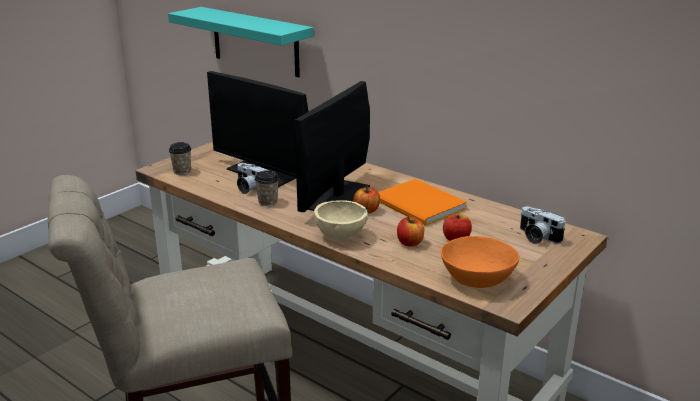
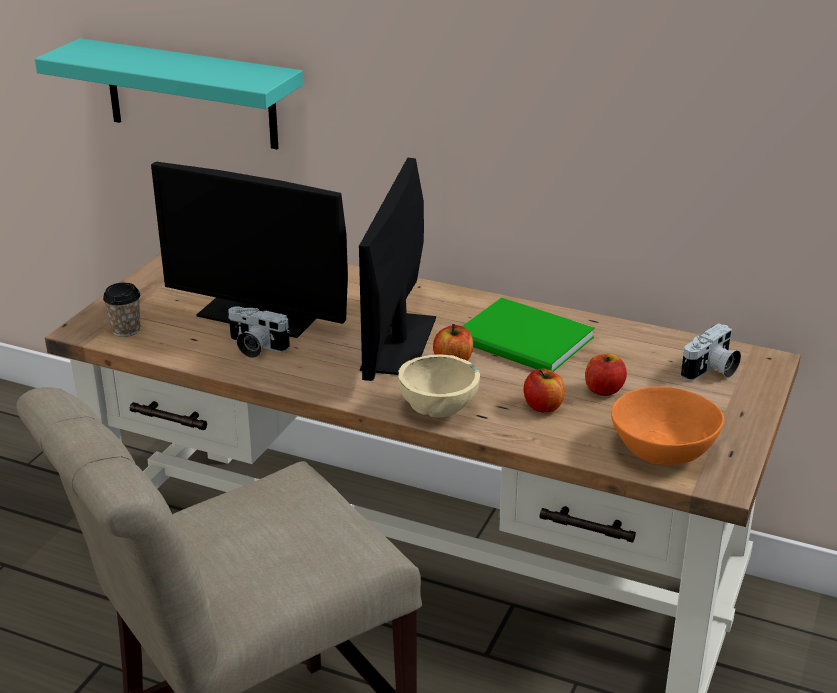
camera: 15 degrees left, 5 degrees up
cup [255,170,279,206] -> none
orange book [378,179,467,226] -> green book [462,297,595,372]
camera [520,206,566,244] -> camera turned 75 degrees counterclockwise [681,323,741,381]

